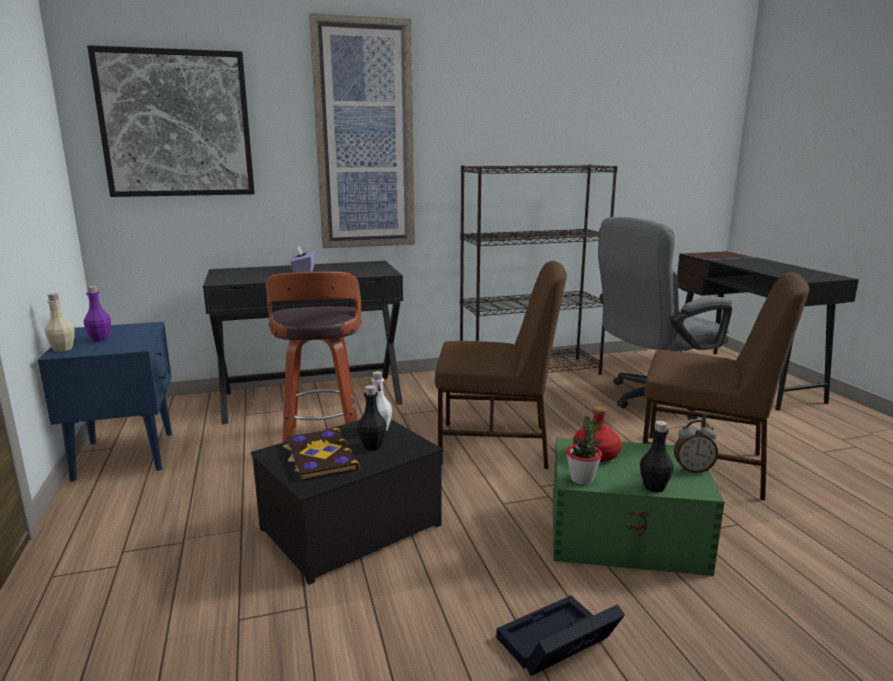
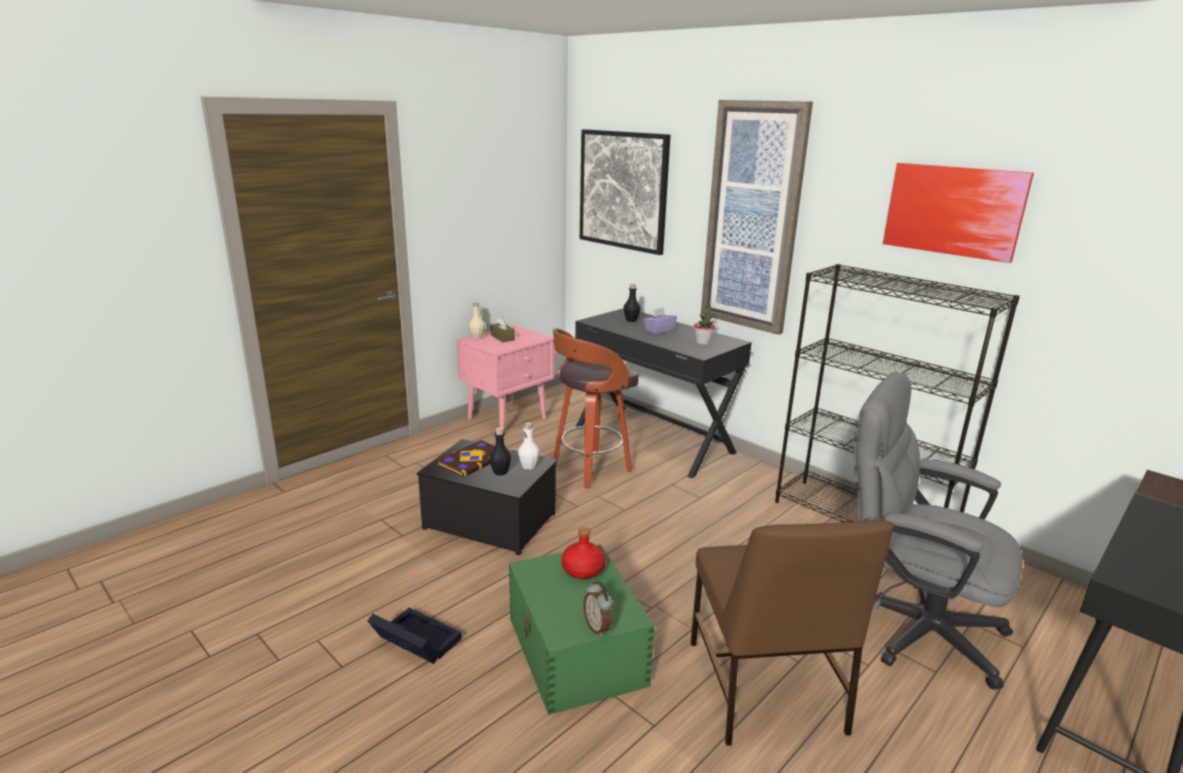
camera: 60 degrees right, 5 degrees up
blue nightstand [38,322,172,482] -> pink nightstand [457,325,555,432]
purple bottle [84,286,111,341] -> brown tissue box [491,316,515,343]
brown chair [435,261,567,469] -> none
potted plant [566,416,604,485] -> potted plant moved to [694,304,715,345]
black bottle [640,421,674,492] -> black bottle moved to [624,284,640,322]
none -> picture [883,163,1034,263]

